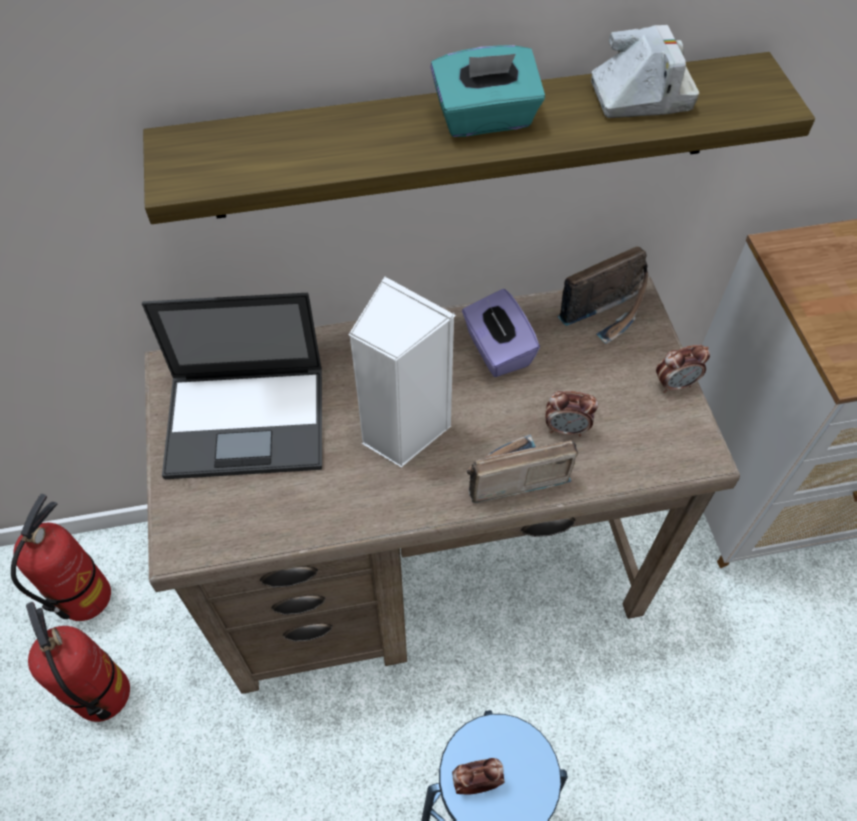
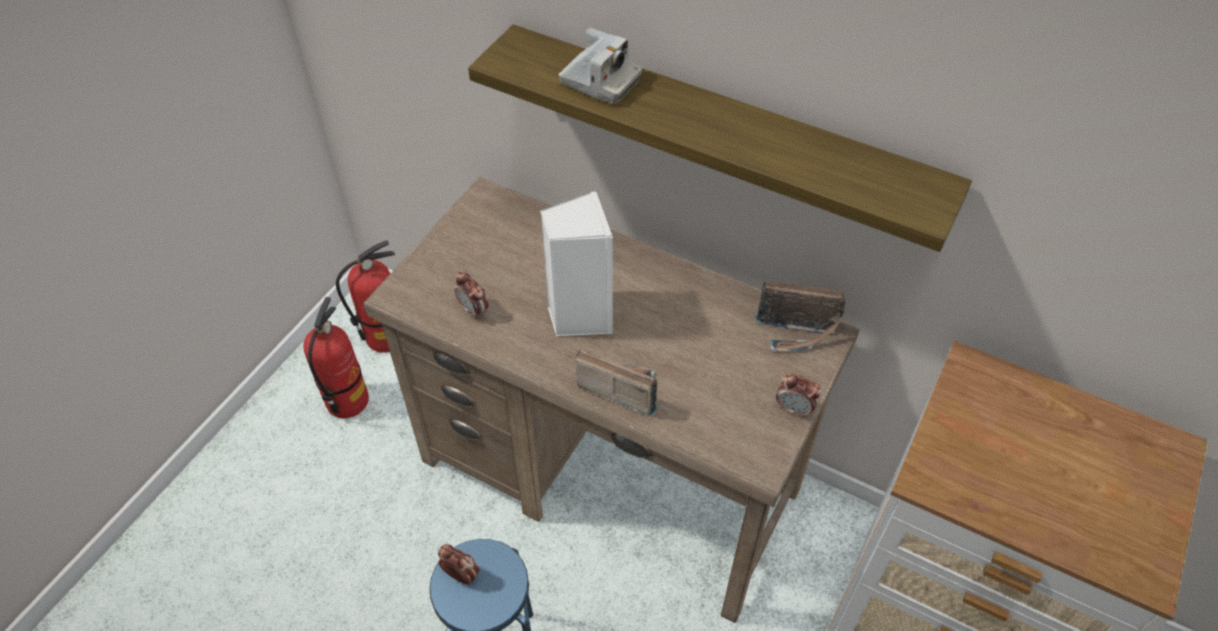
camera: 40 degrees right, 5 degrees down
laptop [142,293,322,479] -> none
turquoise tissue box [431,45,545,137] -> none
purple tissue box [462,289,540,377] -> none
alarm clock [545,391,598,436] -> alarm clock moved to [454,271,489,320]
camera [591,25,699,118] -> camera moved to [559,28,642,105]

